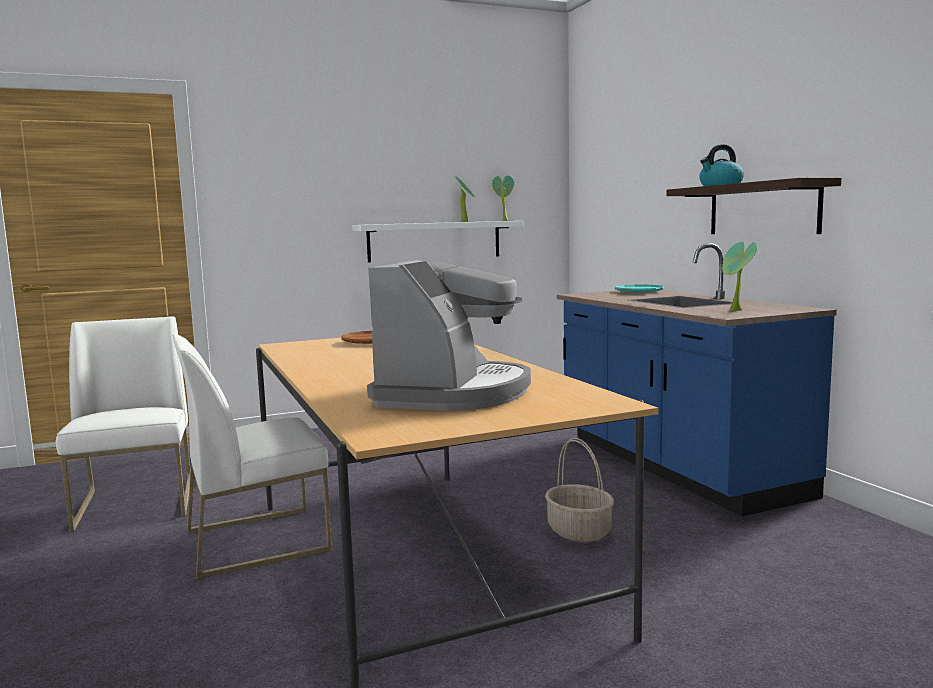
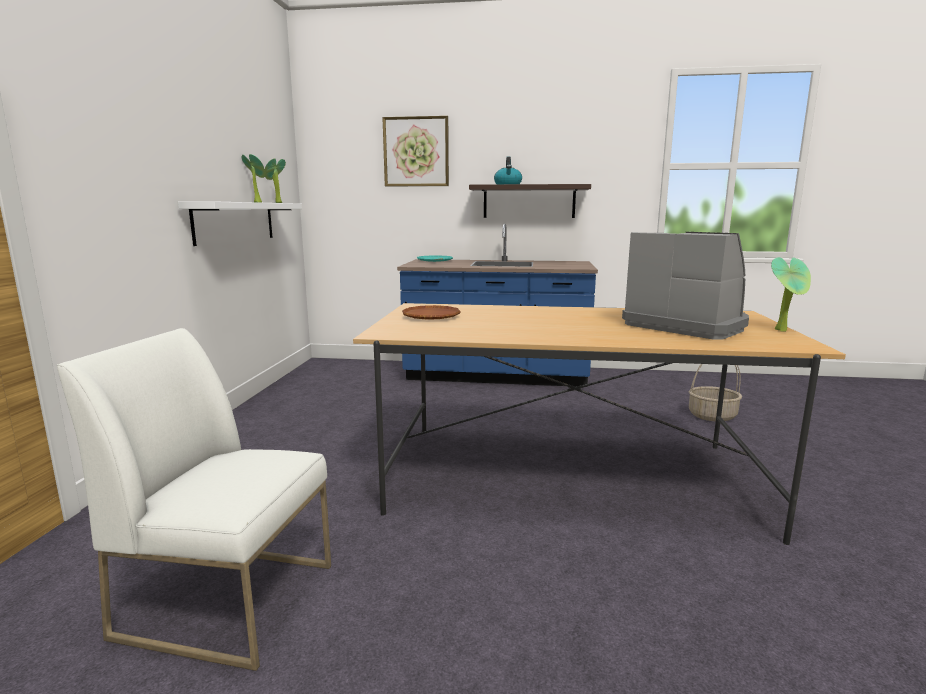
camera: 60 degrees left, 5 degrees up
white chair [172,334,332,579] -> none
basket [545,438,614,542] -> basket moved to [689,364,742,421]
potted plant [722,242,757,311] -> potted plant moved to [771,257,811,331]
none -> picture [382,116,449,186]

